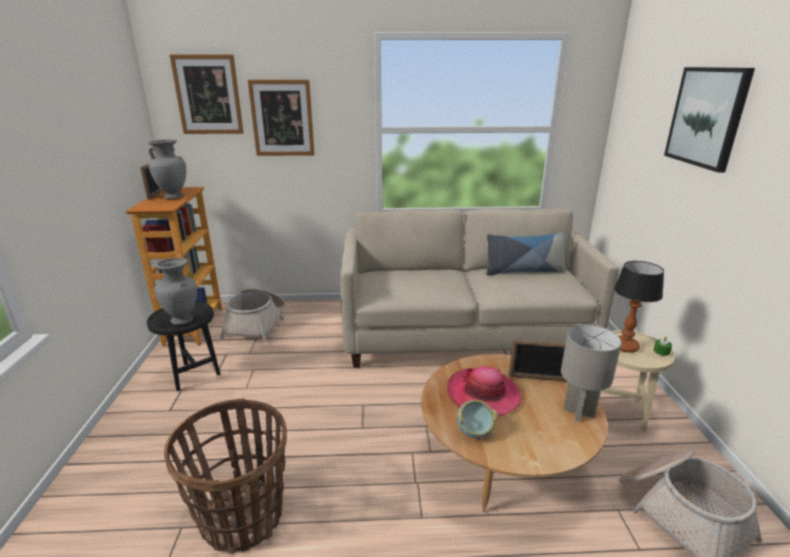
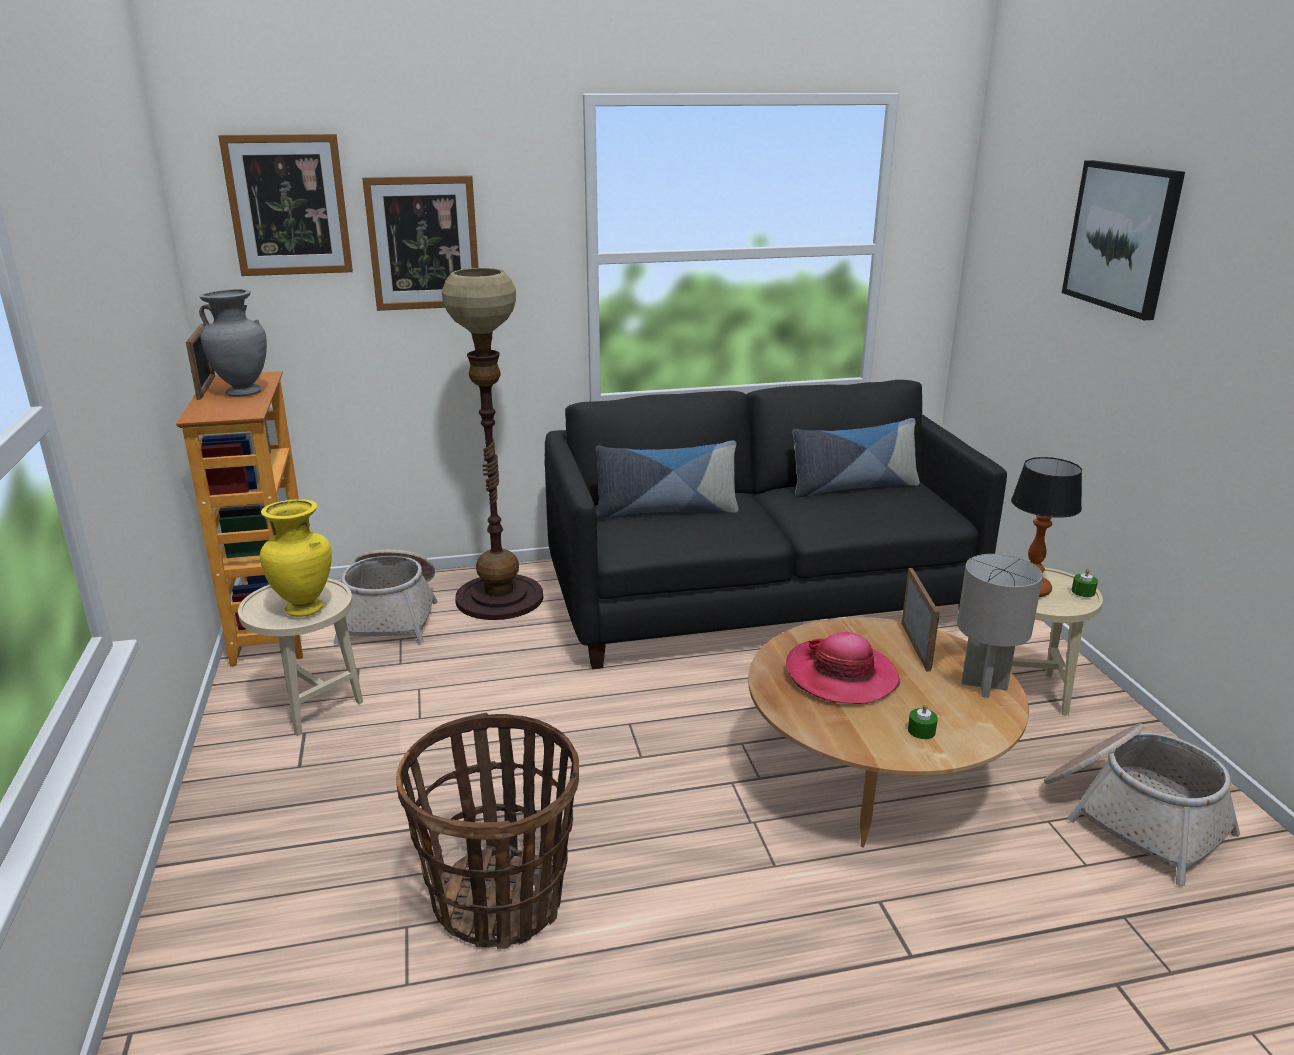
camera: 10 degrees left, 0 degrees up
black side table [147,302,221,391] -> beige side table [238,578,363,736]
grey vase [154,258,197,325] -> yellow vase [260,499,332,617]
beige sofa [341,208,619,368] -> black sofa [545,380,1007,669]
bowl [457,400,498,439] -> none
picture frame [509,339,568,382] -> picture frame turned 90 degrees counterclockwise [902,568,940,671]
none -> floor lamp [442,268,543,620]
none -> pillow [596,440,738,518]
none -> green candle [908,704,938,739]

